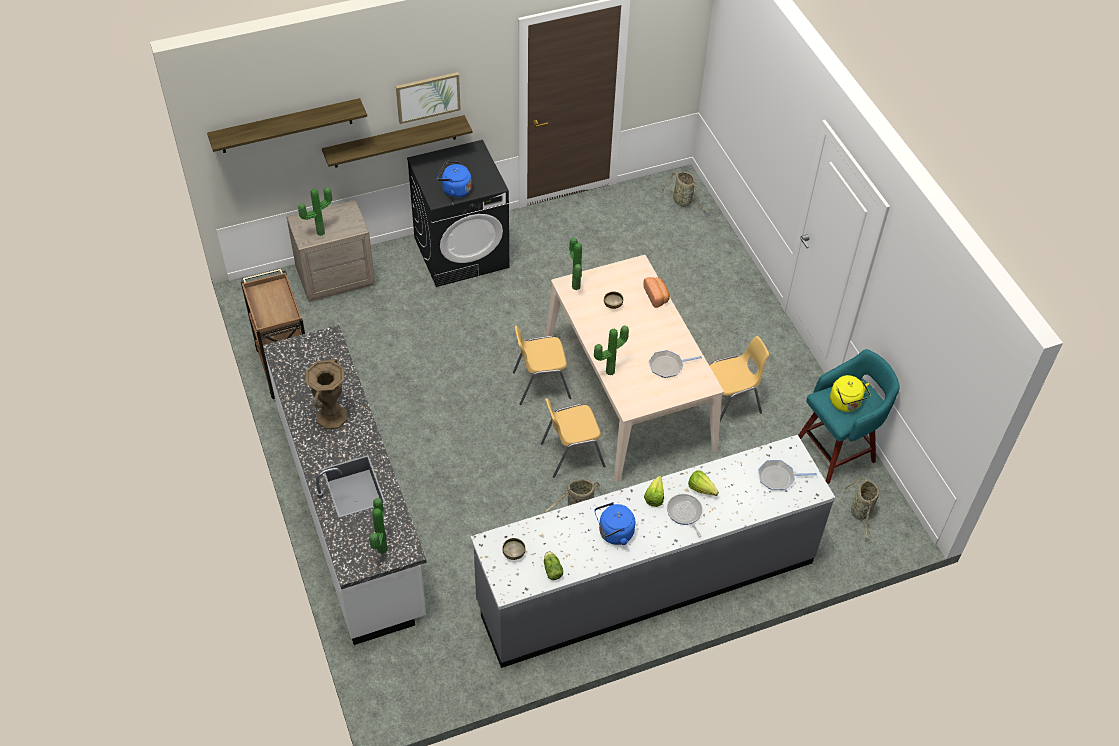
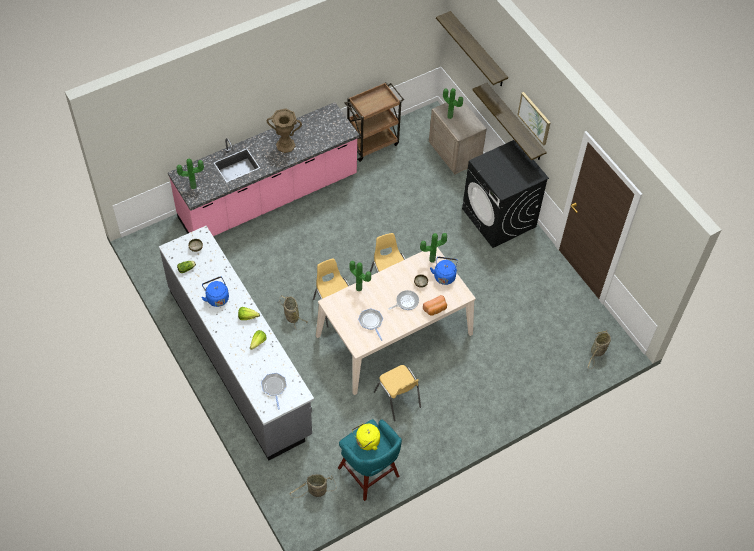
camera: 80 degrees right, 5 degrees up
white counter [263,325,427,645] -> pink counter [168,102,360,236]
blue kettle [437,161,472,198] -> blue kettle moved to [430,257,458,285]
frying pan [667,494,702,537] -> frying pan moved to [388,290,419,310]

